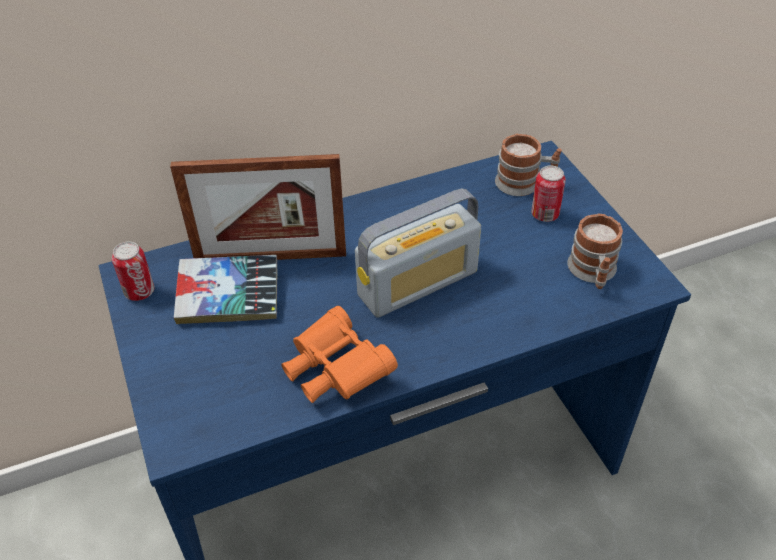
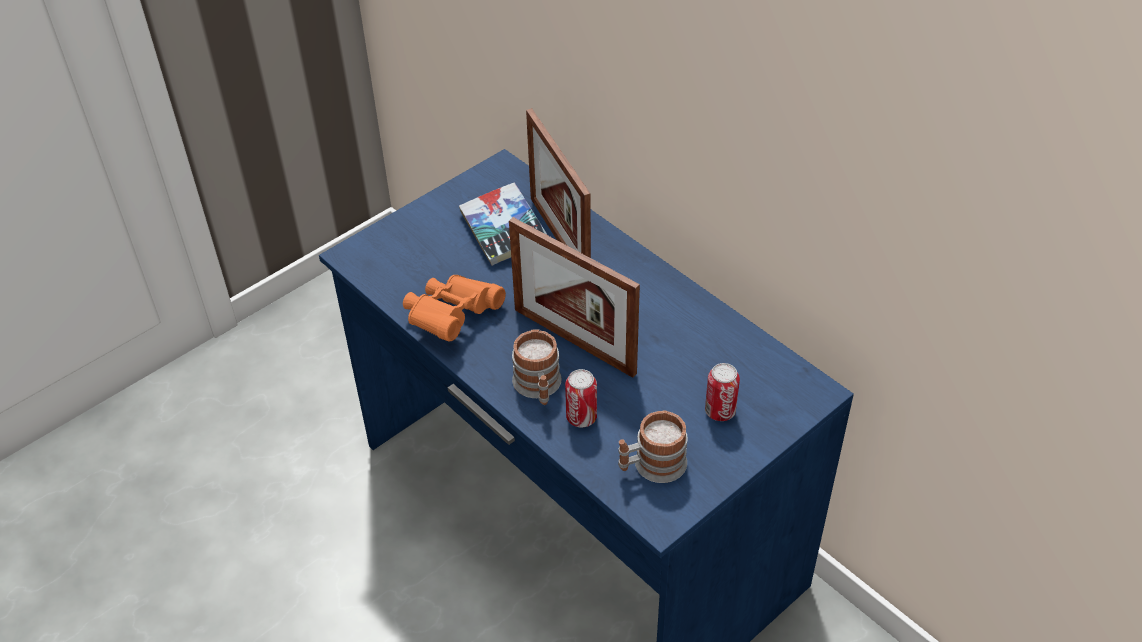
camera: 70 degrees right, 0 degrees up
can [112,242,154,301] -> can moved to [565,369,597,427]
radio [355,188,481,318] -> picture frame [509,217,640,378]
mug [495,134,562,196] -> mug moved to [512,329,562,405]

